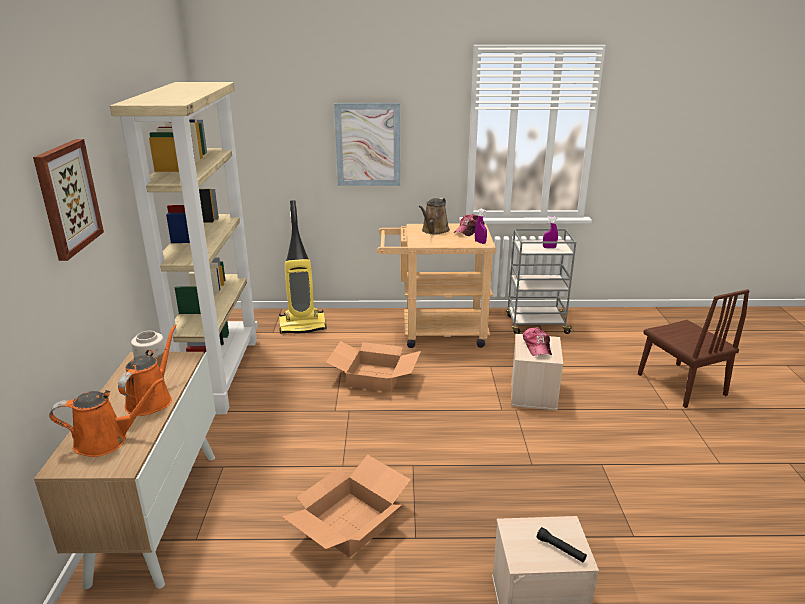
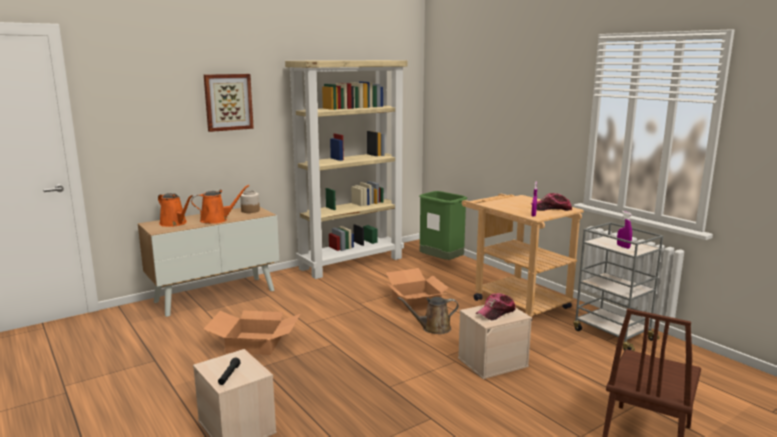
camera: 55 degrees right, 10 degrees down
vacuum cleaner [279,200,327,334] -> green trash can [419,191,467,260]
picture [334,103,400,186] -> none
brown watering can [419,198,450,235] -> brown watering can moved to [397,297,459,334]

